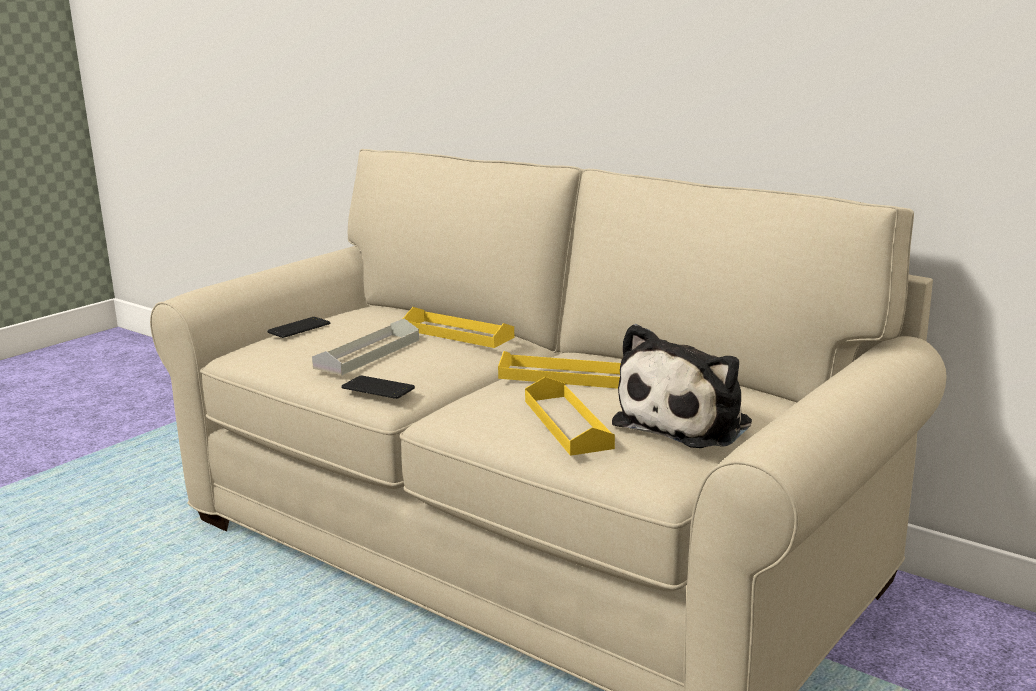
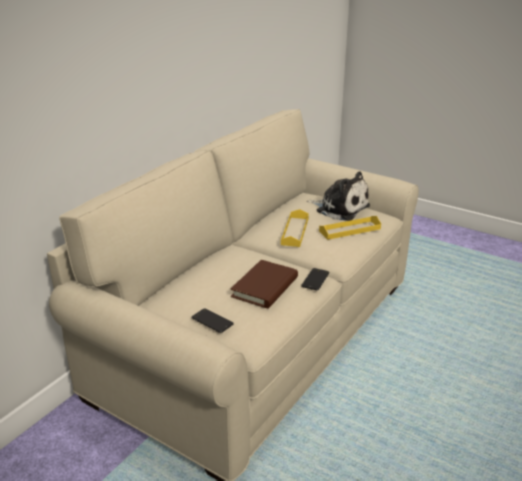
camera: 95 degrees left, 10 degrees up
grey tray [312,319,419,375] -> brown book [231,260,298,309]
yellow tray [403,307,514,348] -> none

